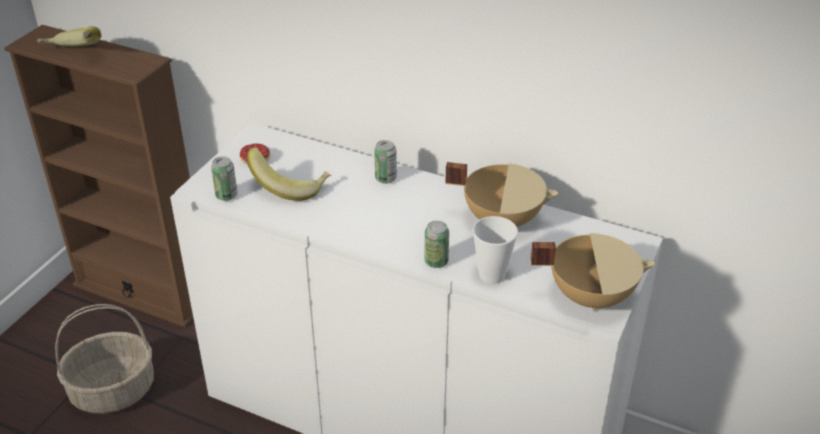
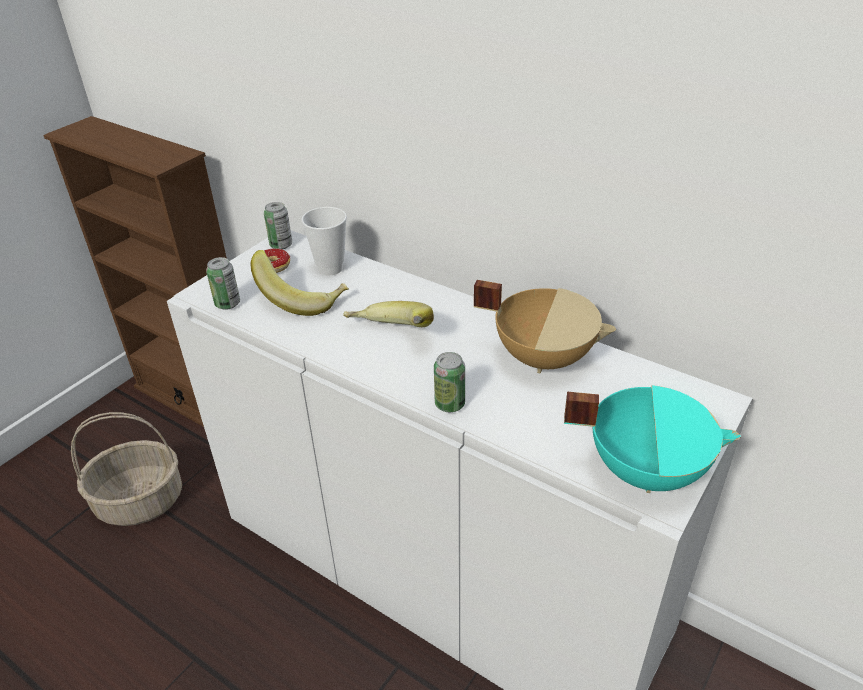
camera: 10 degrees right, 0 degrees up
banana [37,26,101,46] -> banana moved to [343,301,434,327]
can [374,140,397,184] -> can moved to [264,202,292,249]
cup [473,216,518,284] -> cup moved to [301,207,347,275]
beige cooking pot [531,233,655,311] -> turquoise cooking pot [564,385,741,493]

